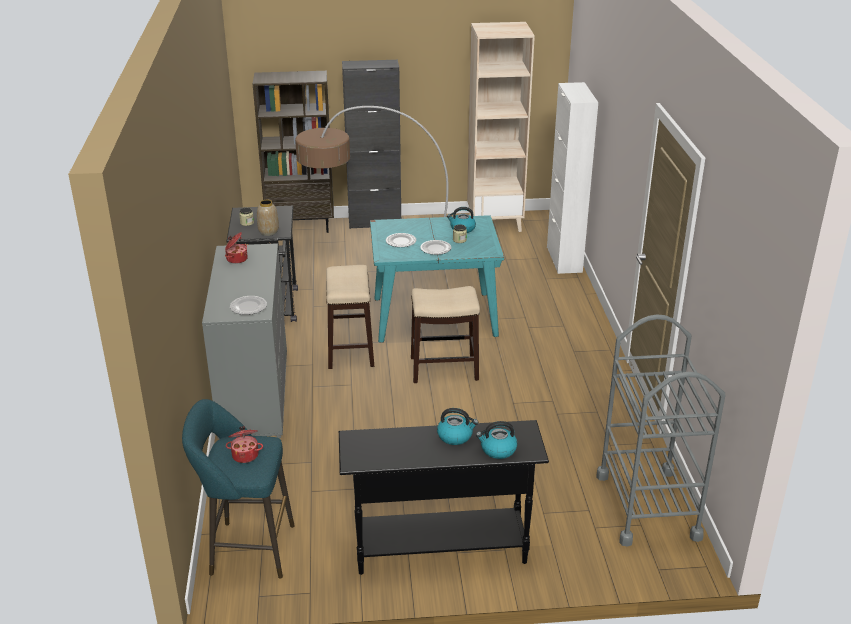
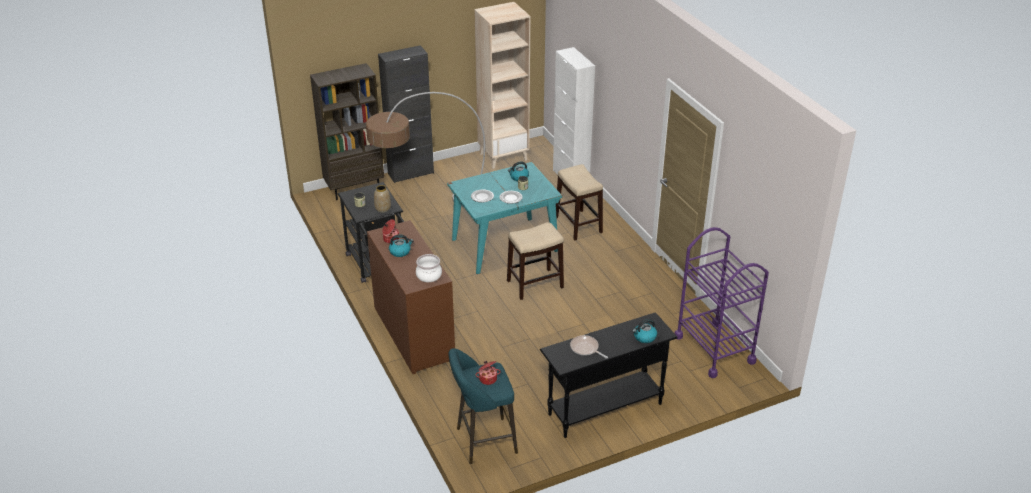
camera: 20 degrees left, 5 degrees up
grey dresser [202,243,287,439] -> brown dresser [367,220,455,374]
plate [230,296,267,315] -> cooking pot [416,254,442,282]
stool [326,265,374,369] -> stool moved to [556,164,603,240]
kettle [437,408,478,445] -> kettle moved to [389,234,413,257]
grey cart [596,314,725,547] -> purple cart [674,227,769,378]
none -> frying pan [570,335,608,359]

